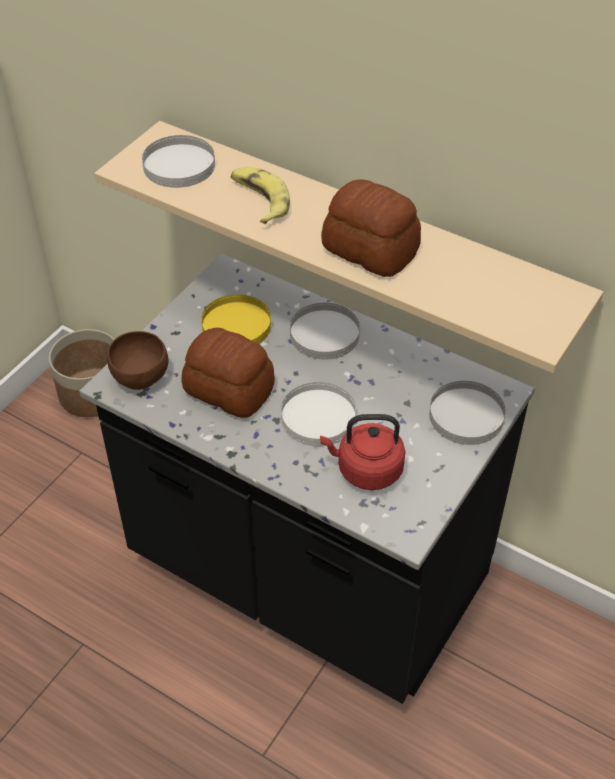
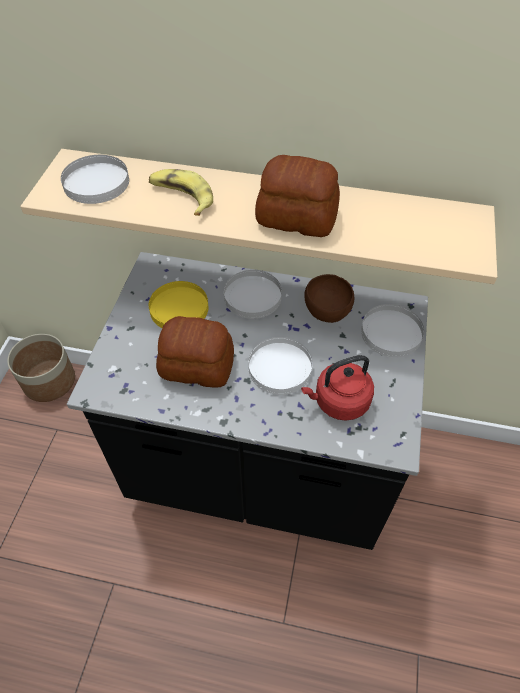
camera: 20 degrees left, 5 degrees up
brown bowl [107,331,168,390] -> brown bowl moved to [304,274,354,323]

